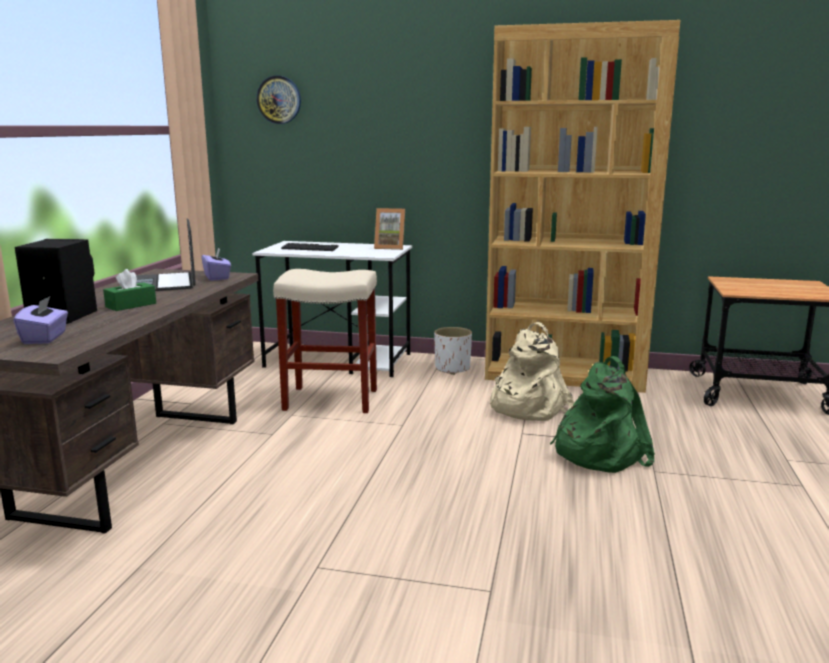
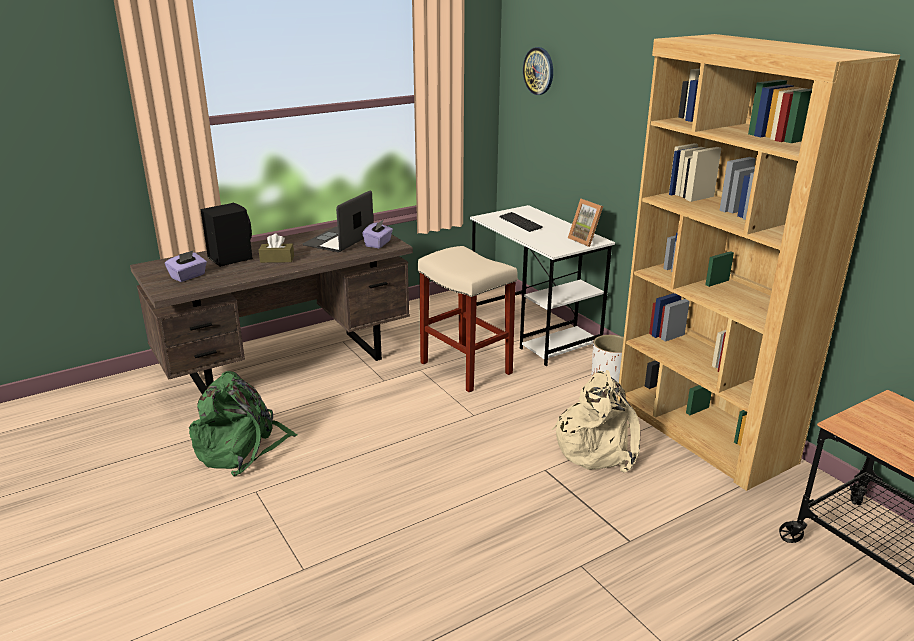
camera: 45 degrees right, 10 degrees up
green tissue box [103,269,156,311] -> brown tissue box [259,234,294,263]
green backpack [550,356,655,473] -> green backpack moved to [189,371,298,476]

